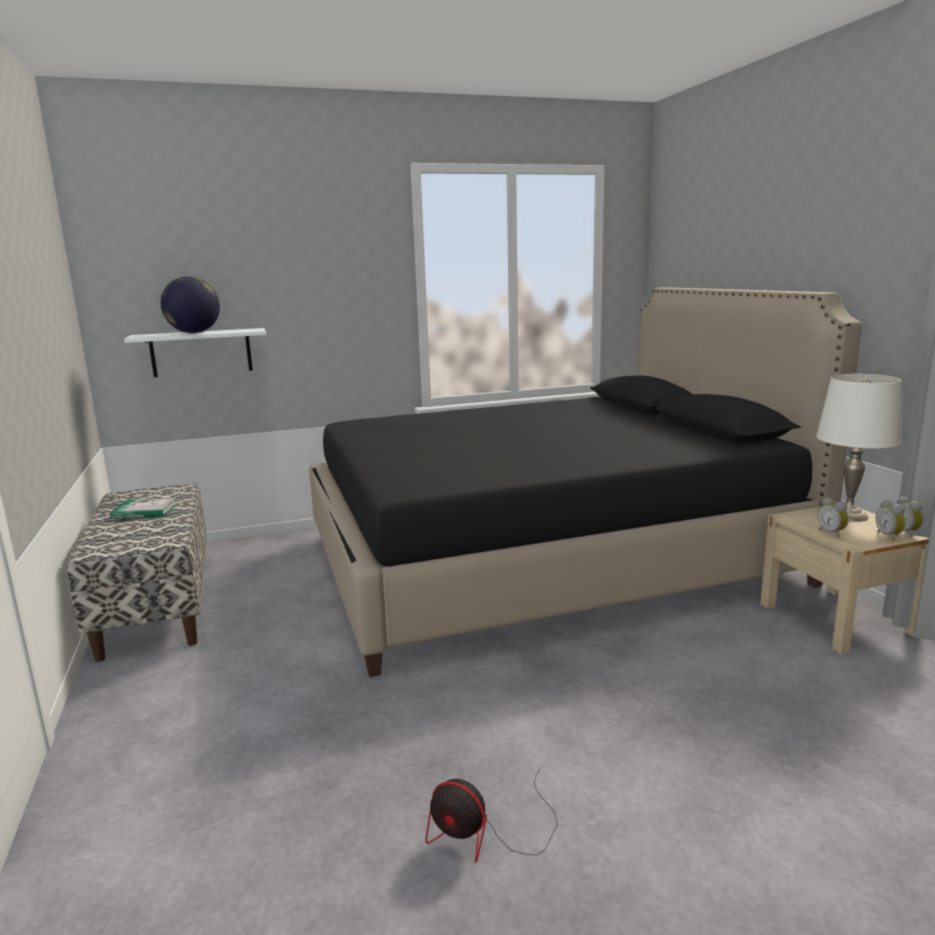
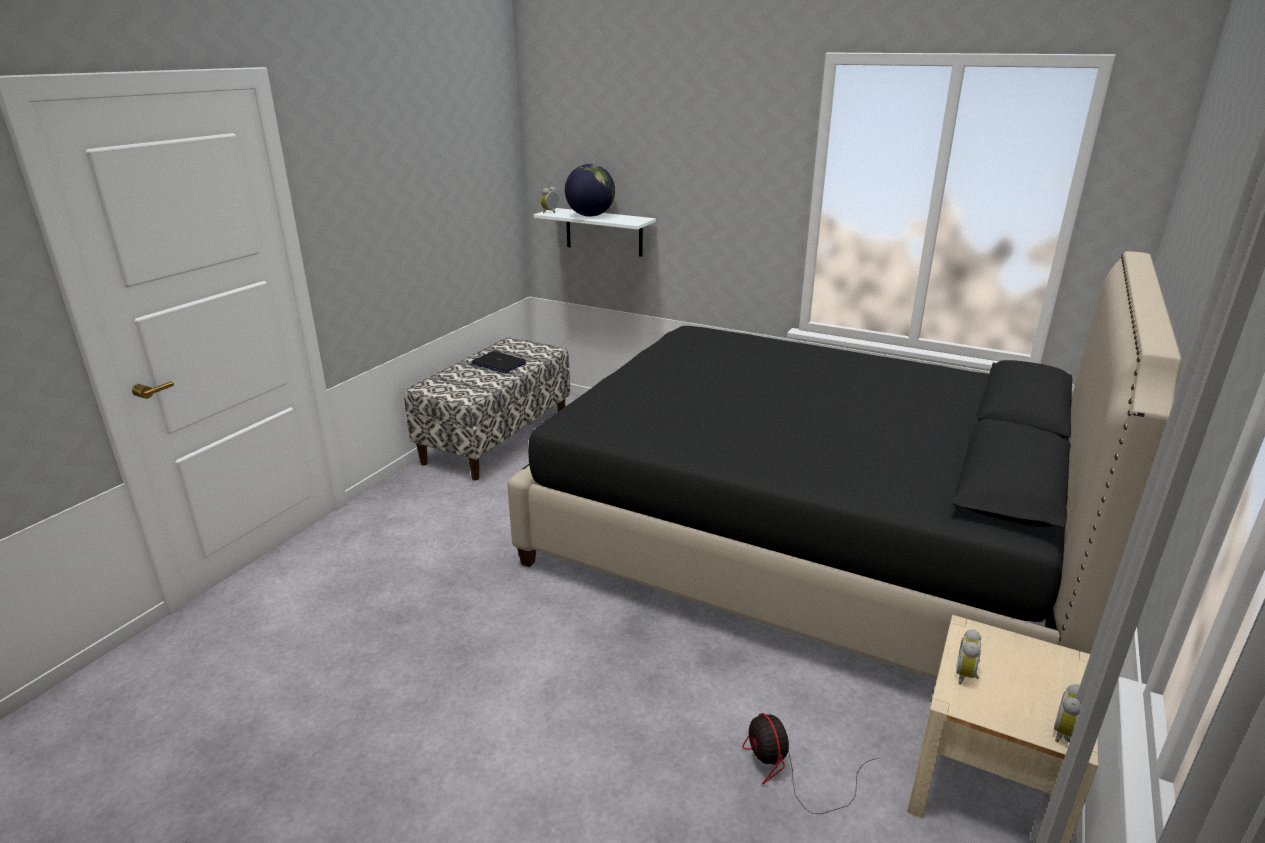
camera: 45 degrees right, 10 degrees up
book [110,498,177,519] -> laptop [472,351,527,373]
fan [426,769,558,863] -> fan moved to [743,713,878,814]
white table lamp [816,374,902,522] -> none
alarm clock [876,499,906,541] -> alarm clock moved to [540,187,559,213]

